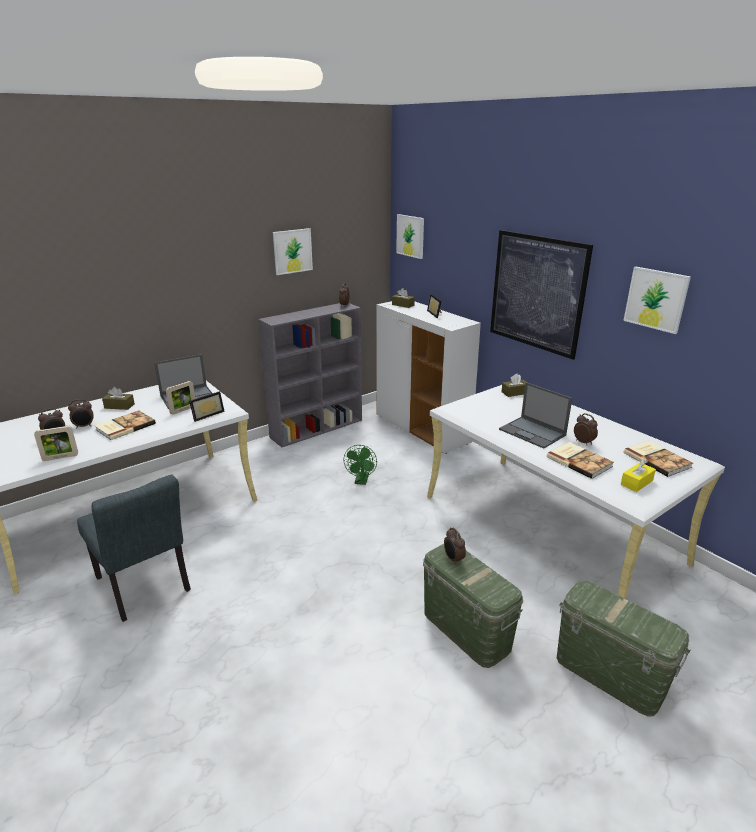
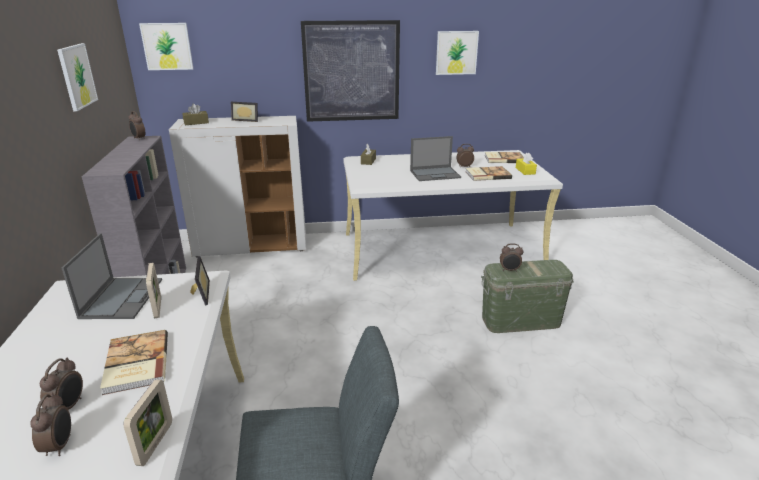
camera: 60 degrees left, 0 degrees up
brown tissue box [102,387,135,410] -> none
green fan [343,445,377,485] -> none
green storage box [557,580,691,716] -> none

